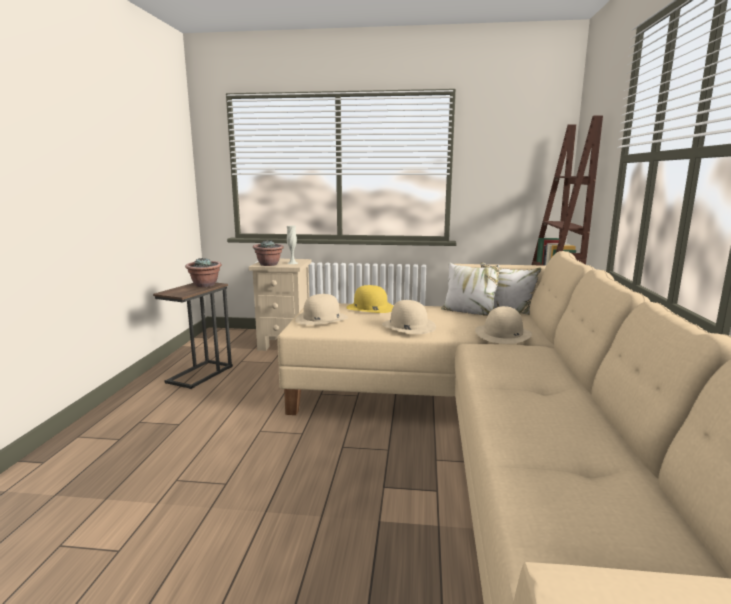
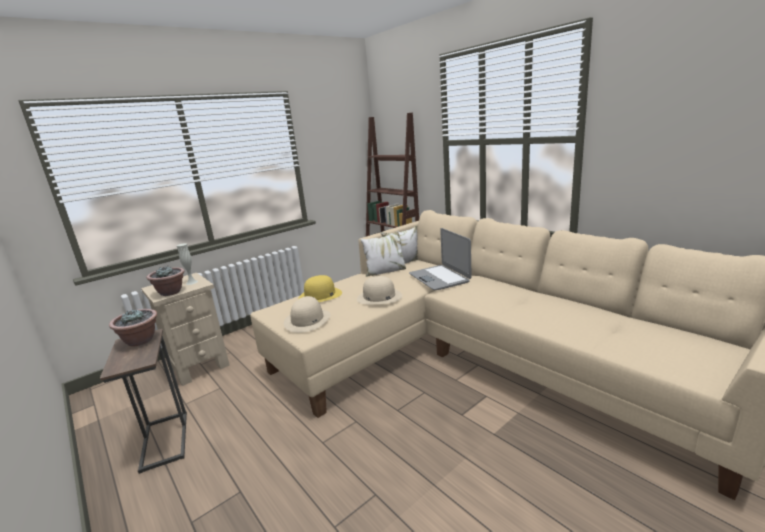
camera: 45 degrees left, 5 degrees up
beige hat [475,306,532,344] -> laptop [409,228,472,290]

